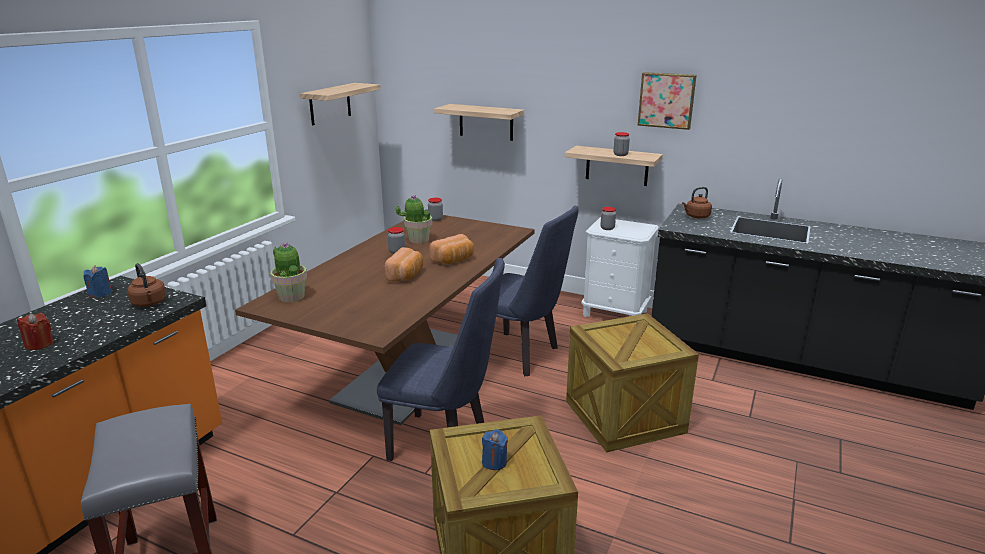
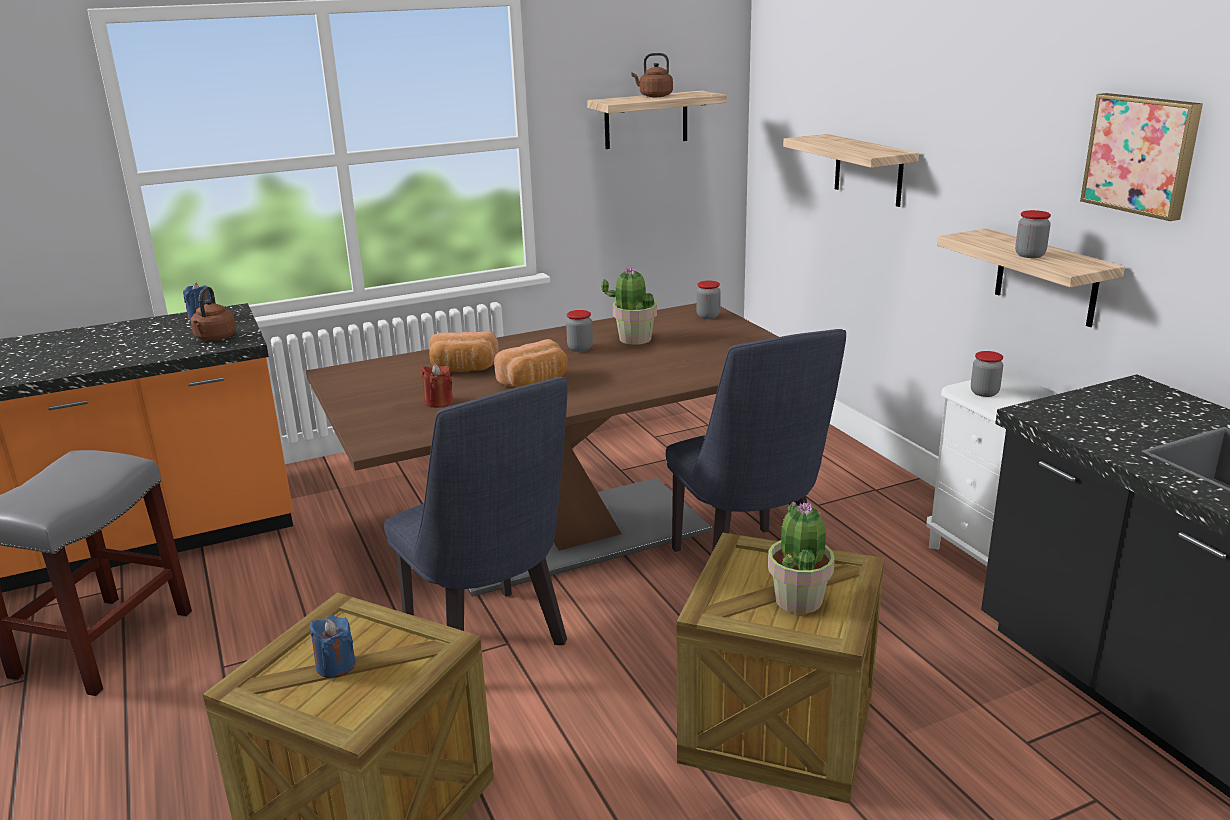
camera: 40 degrees right, 0 degrees up
red candle [17,313,53,350] -> red candle moved to [422,363,453,408]
potted plant [270,242,307,302] -> potted plant moved to [768,502,835,614]
bread [429,234,474,264] -> bread moved to [429,331,499,372]
brown kettle [682,187,712,219] -> brown kettle moved to [632,53,673,97]

